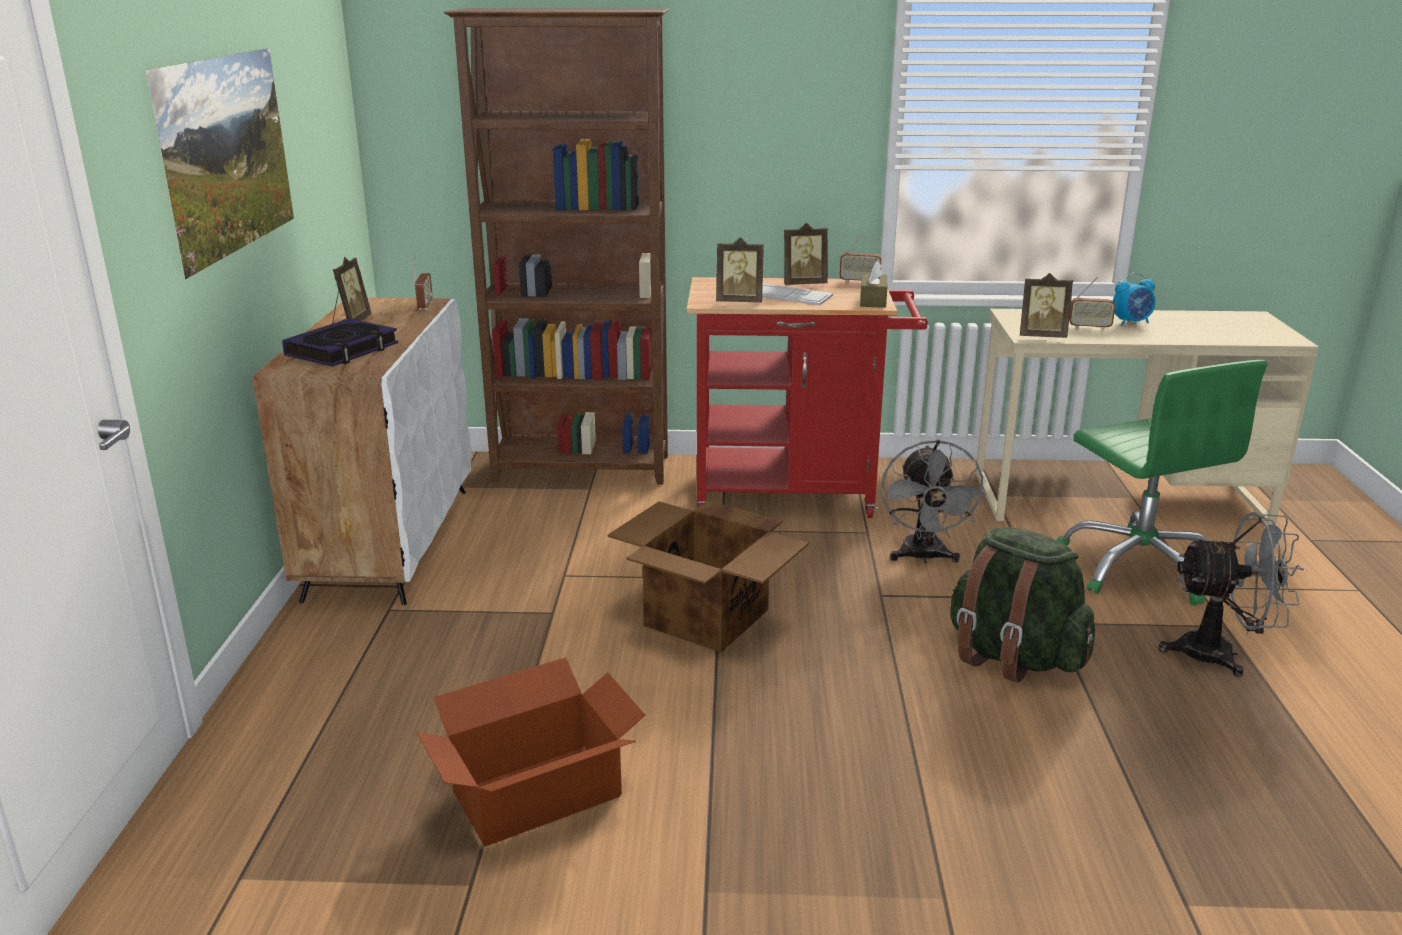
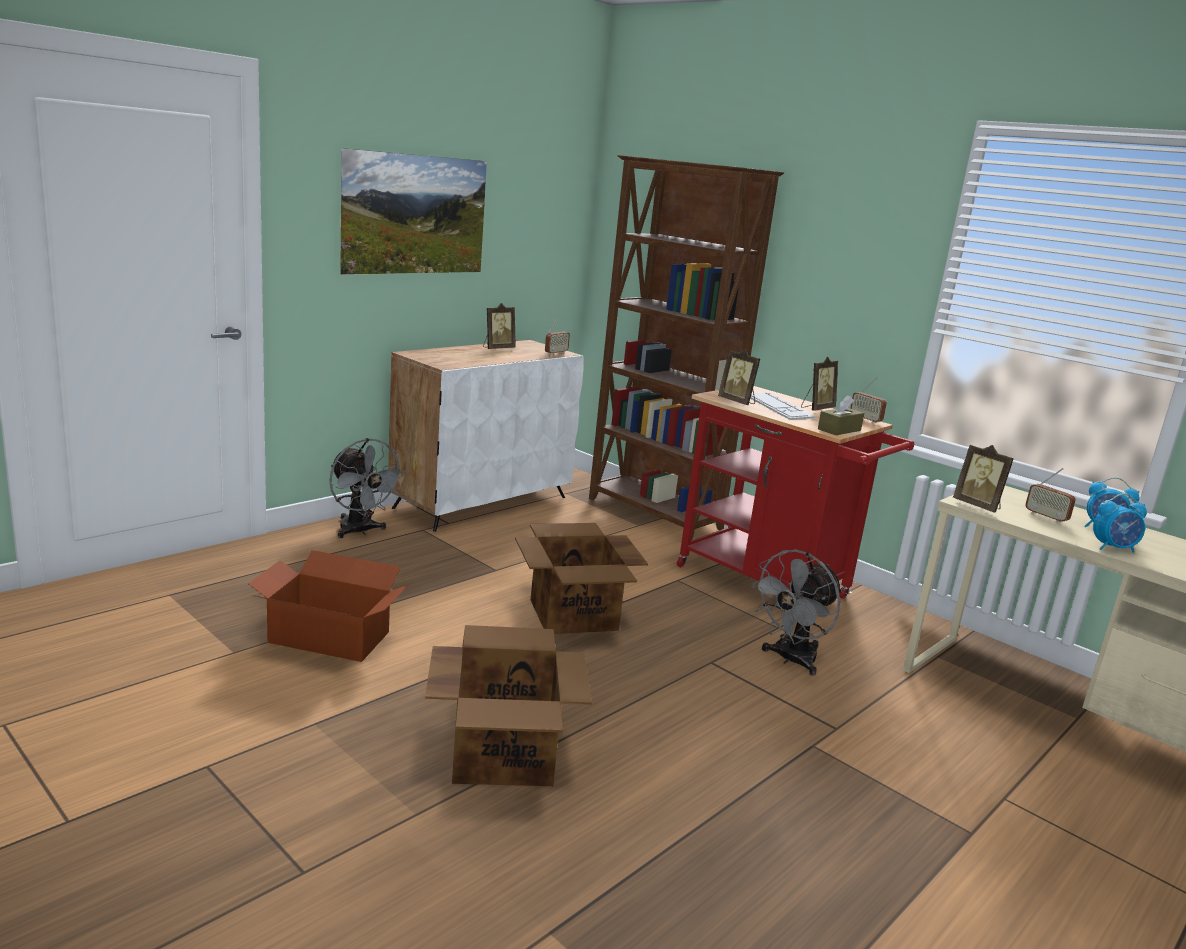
camera: 40 degrees right, 5 degrees down
book [282,319,398,367] -> none
picture frame [784,223,828,285] -> picture frame turned 75 degrees counterclockwise [801,357,838,411]
green backpack [950,527,1095,683] -> none
green office chair [1057,360,1267,606] -> none
grey fan [1159,512,1304,677] -> grey fan moved to [330,438,407,538]
none -> cardboard box [425,625,592,786]
none -> alarm clock [1093,493,1147,553]

